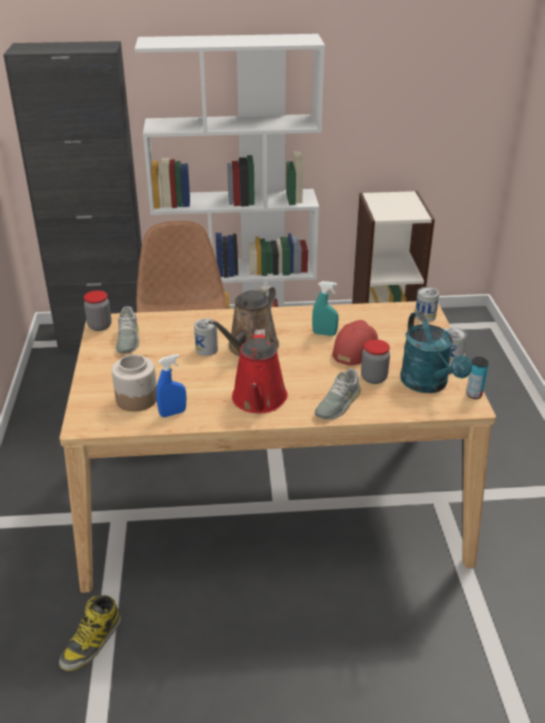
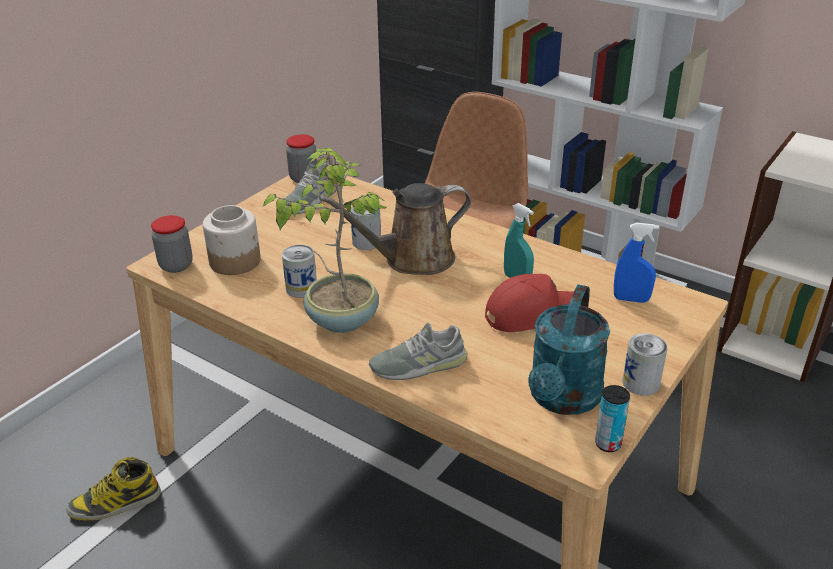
camera: 40 degrees right, 0 degrees up
blue spray bottle [156,354,186,417] -> blue spray bottle moved to [614,223,659,303]
red watering can [232,329,288,413] -> potted plant [262,148,388,333]
jar [361,339,390,384] -> jar moved to [151,215,193,273]
can [415,287,439,322] -> can moved to [282,245,317,298]

